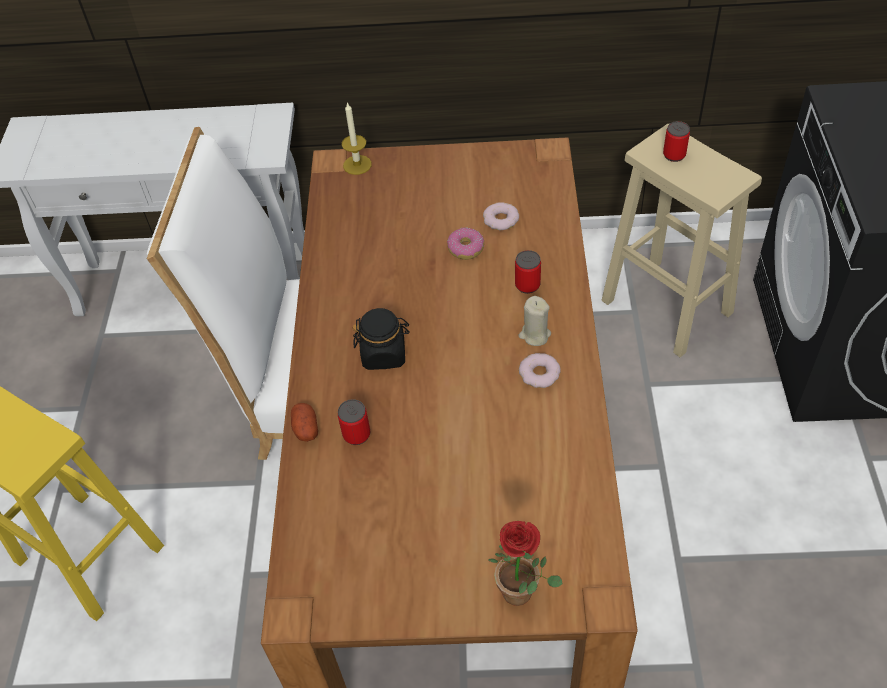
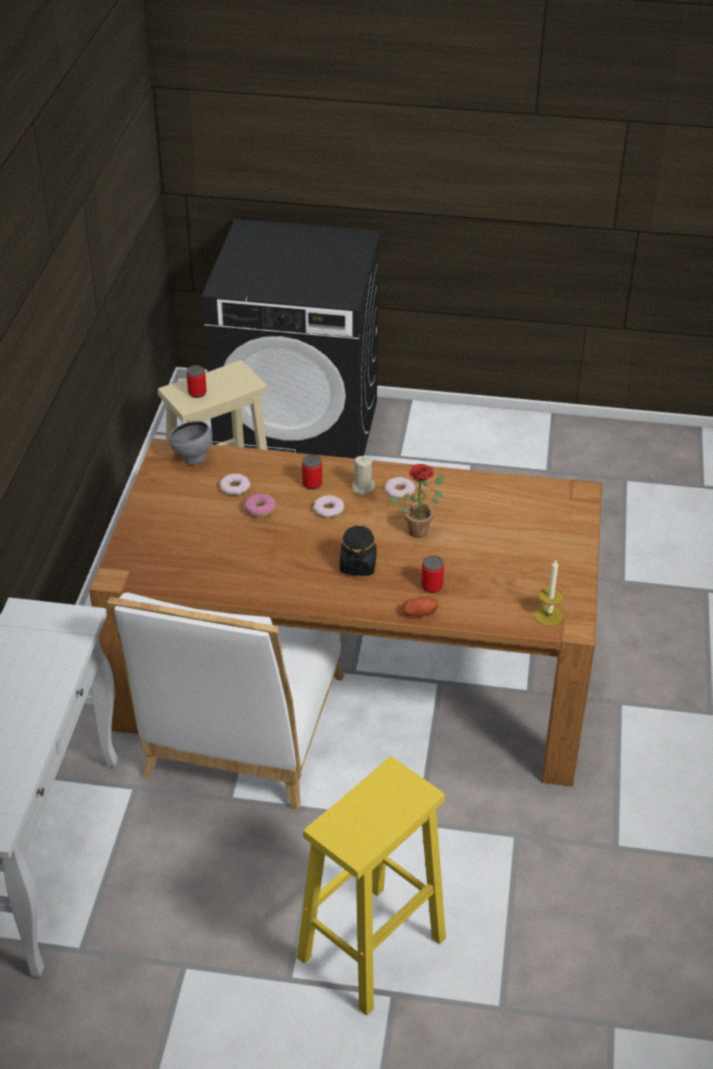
camera: 85 degrees left, 10 degrees down
candle [342,102,372,175] -> candle moved to [535,560,563,626]
potted plant [488,521,563,606] -> potted plant moved to [389,464,444,538]
none -> grey bowl [169,421,212,465]
none -> donut [313,495,344,518]

